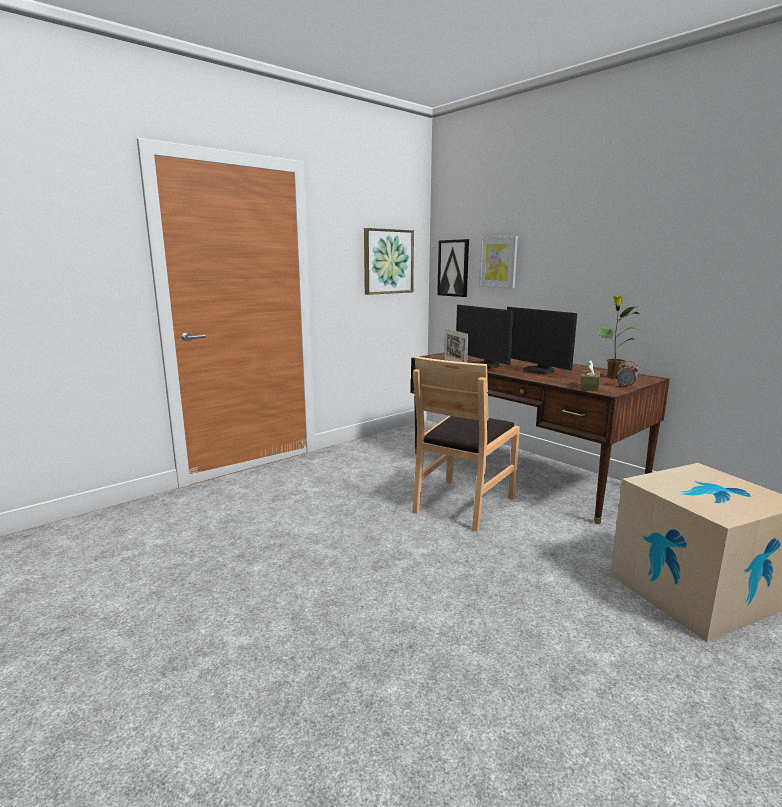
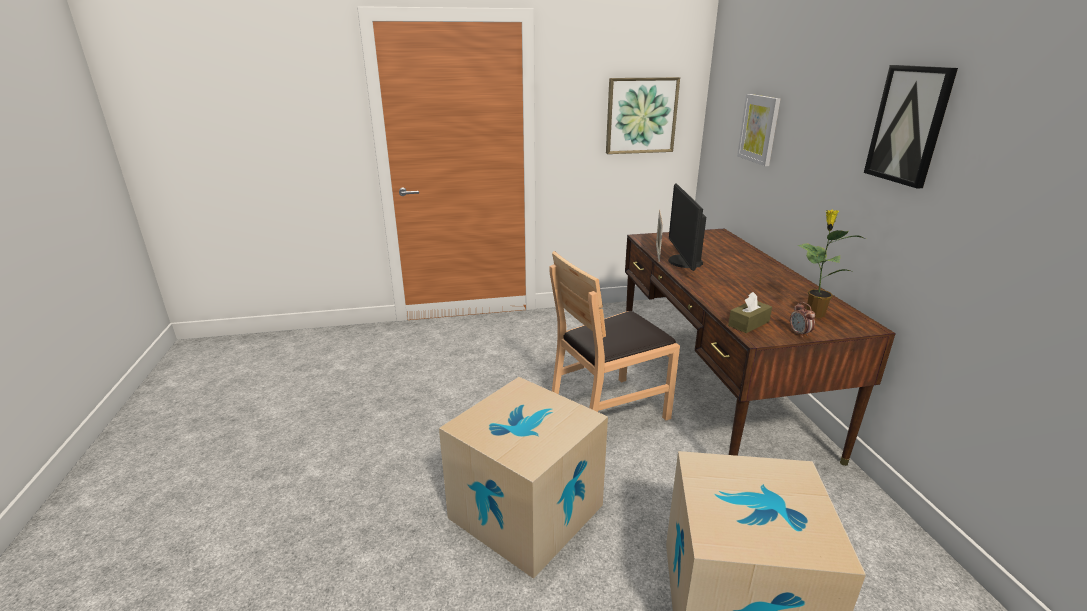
camera: 30 degrees right, 10 degrees up
picture [437,239,469,297] -> picture moved to [864,65,958,189]
monitor [507,307,577,374] -> none
none -> cardboard box [439,377,608,579]

